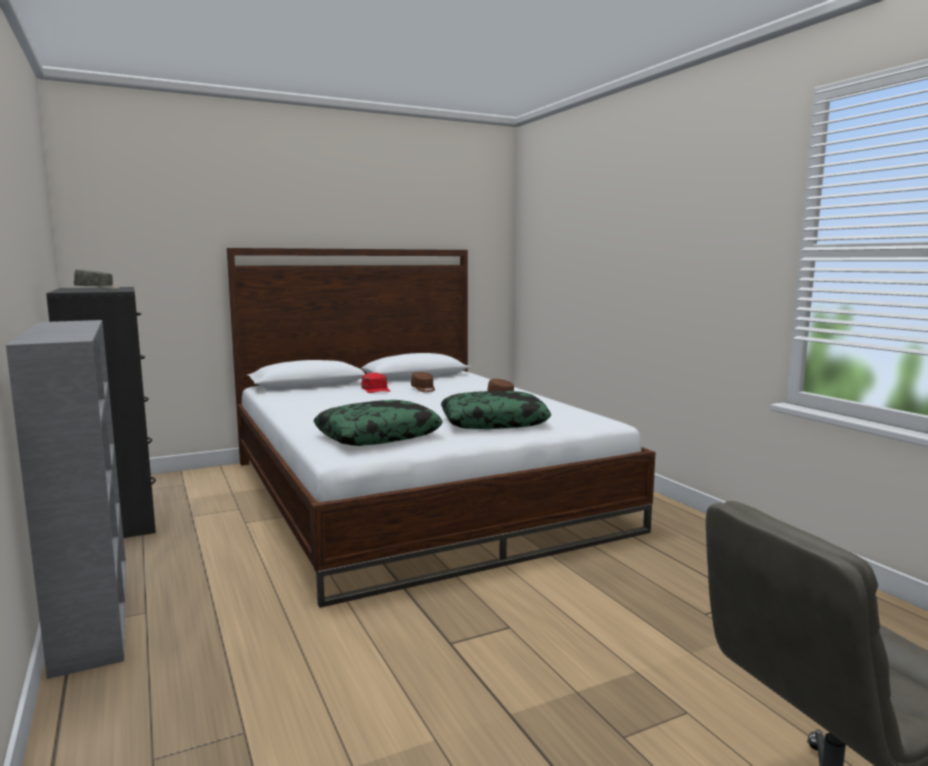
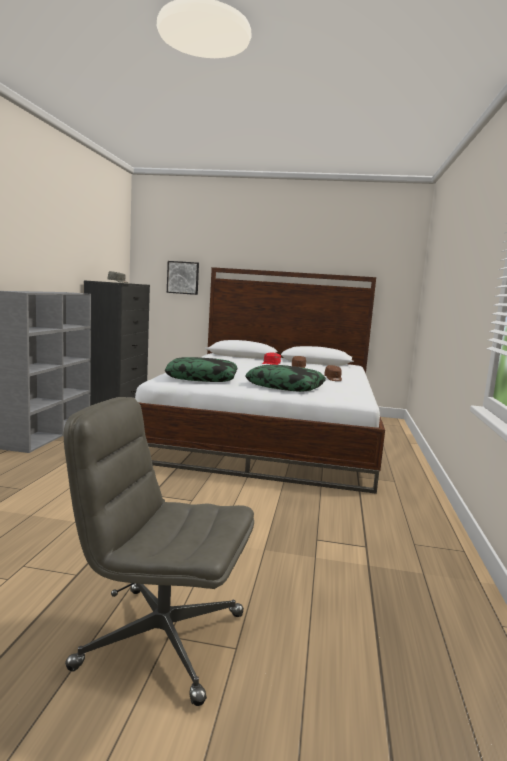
camera: 35 degrees right, 0 degrees up
none -> picture [167,261,199,295]

